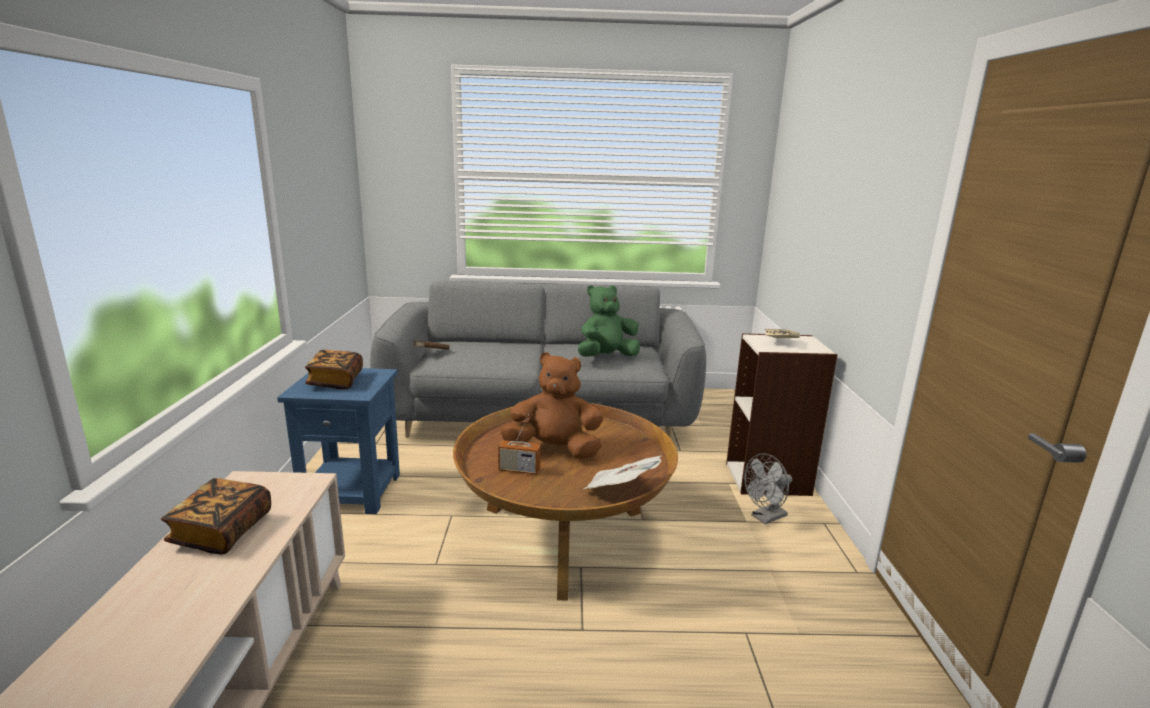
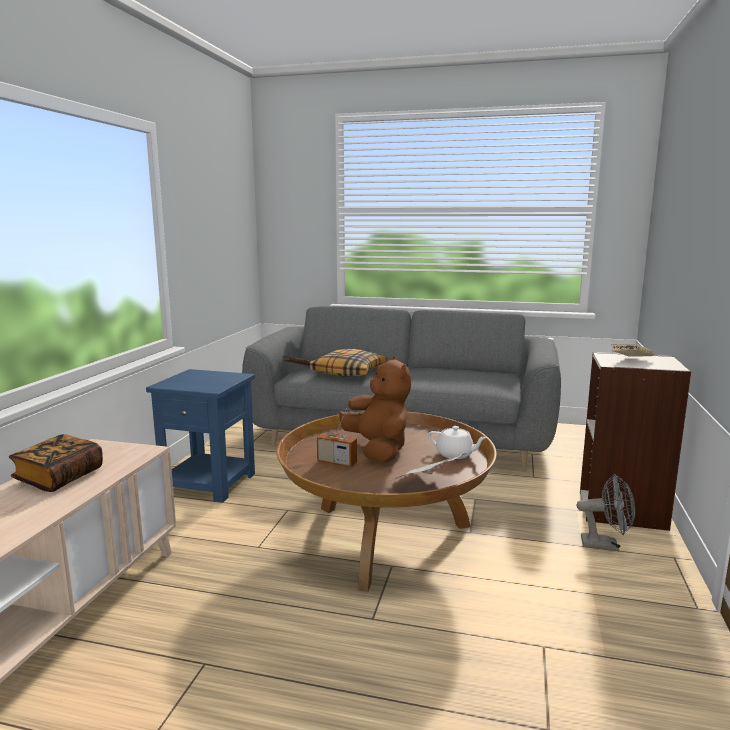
camera: 15 degrees right, 5 degrees down
book [305,350,363,389] -> none
brown plush toy [500,352,603,459] -> brown plush toy turned 45 degrees clockwise [339,356,411,463]
green plush toy [578,285,640,356] -> none
grey fan [744,453,792,524] -> grey fan turned 150 degrees counterclockwise [577,474,635,551]
none -> pillow [308,349,386,377]
none -> white teapot [428,426,487,459]

